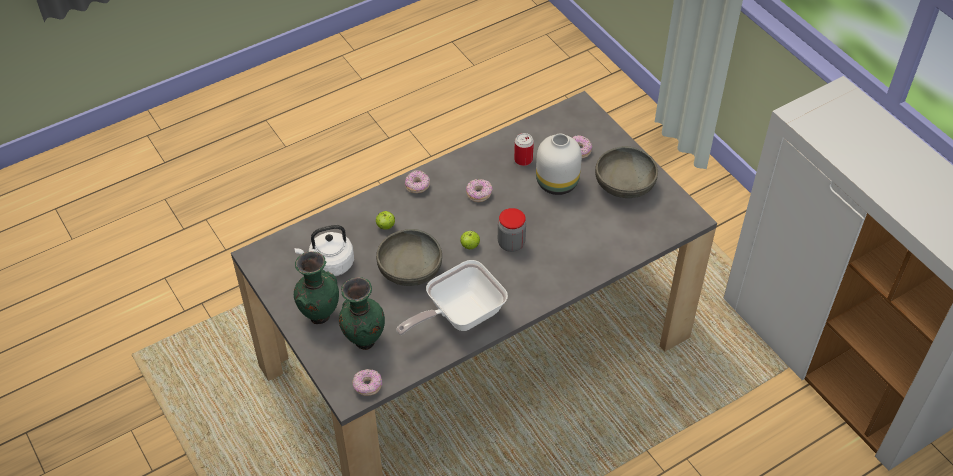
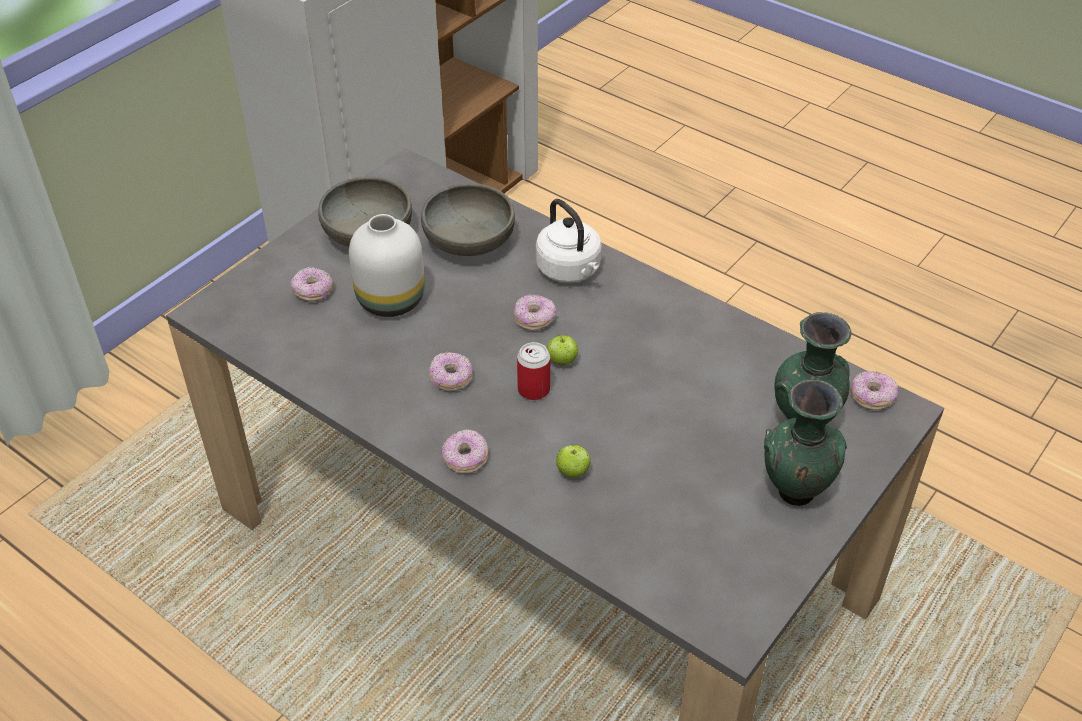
camera: 110 degrees left, 5 degrees down
white kettle [294,225,354,276] -> white kettle moved to [536,199,602,283]
grey bowl [376,229,442,286] -> grey bowl moved to [421,183,515,256]
frying pan [396,260,508,335] -> none
jar [498,208,526,252] -> donut [514,295,556,331]
can [514,133,534,166] -> can moved to [517,342,550,400]

